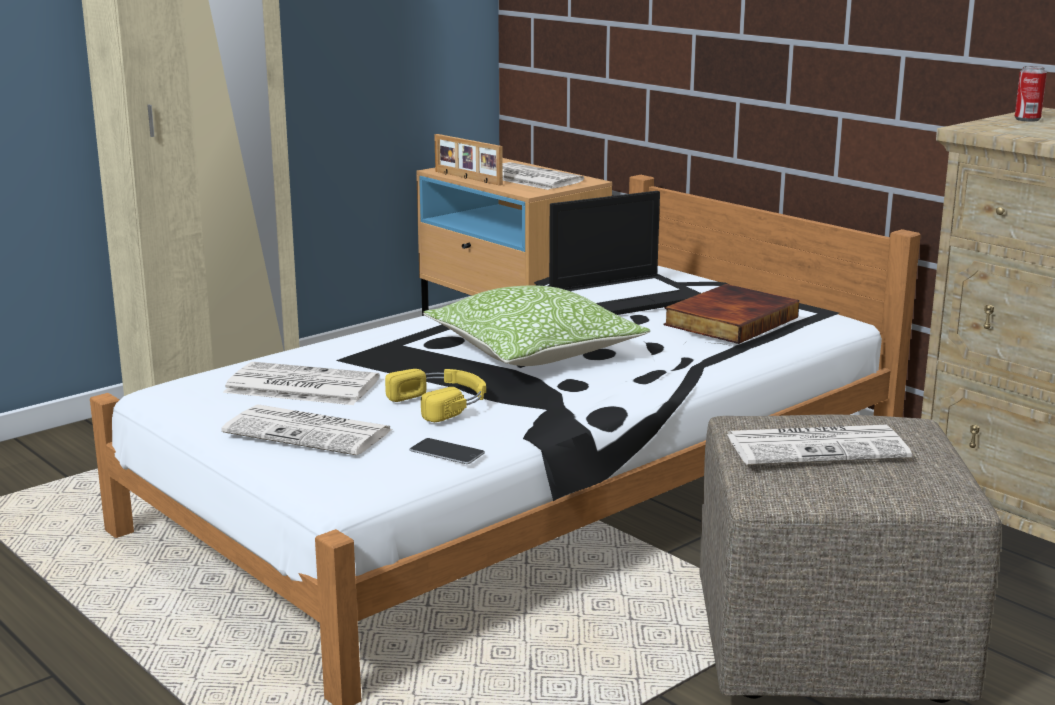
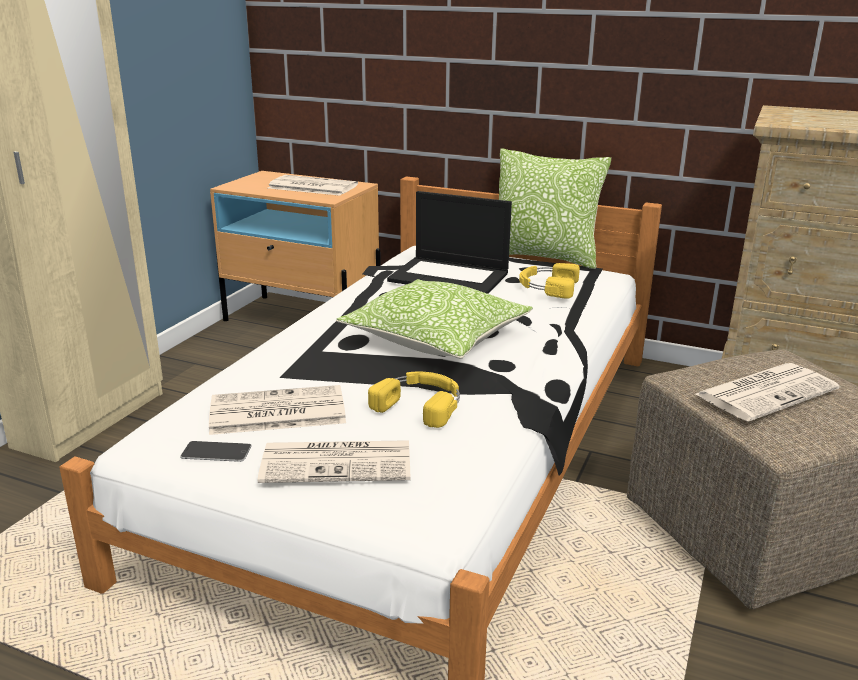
camera: 25 degrees left, 5 degrees up
phone [410,438,485,464] -> phone moved to [180,441,252,462]
picture frame [434,134,503,186] -> none
laptop [549,191,701,315] -> laptop turned 75 degrees clockwise [387,191,512,294]
book [663,284,799,344] -> yellow headphones [519,263,580,299]
can [1015,66,1047,122] -> none
none -> pillow [499,149,611,269]

